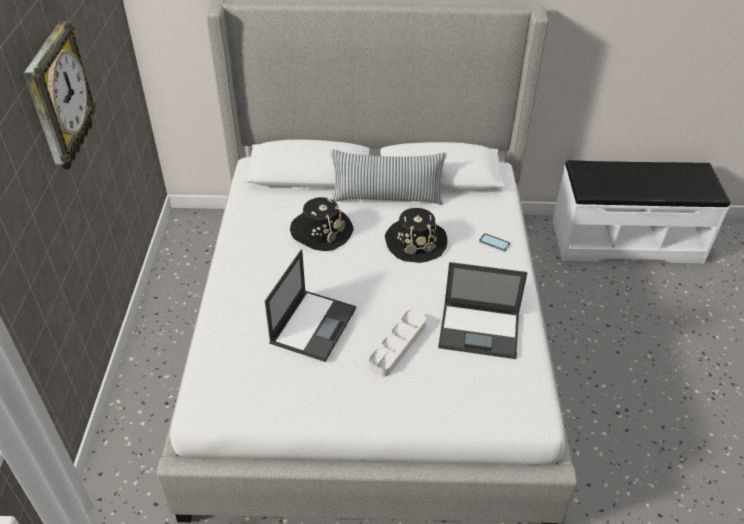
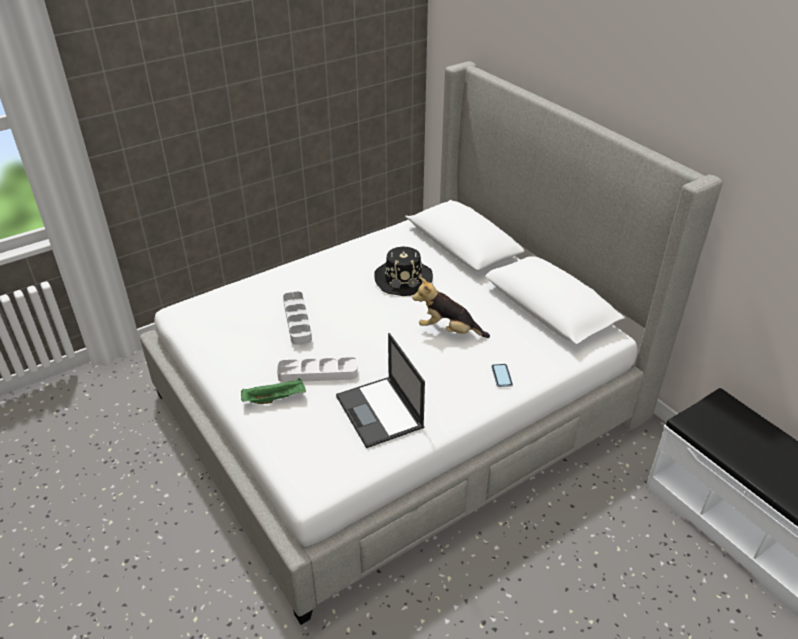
camera: 55 degrees right, 5 degrees down
wall clock [24,21,96,169] -> none
laptop [265,249,356,362] -> grey tray [283,291,312,345]
pillow [331,150,447,205] -> none
black hat [385,208,447,263] -> plush toy [412,277,490,338]
none -> green tray [241,378,306,404]

